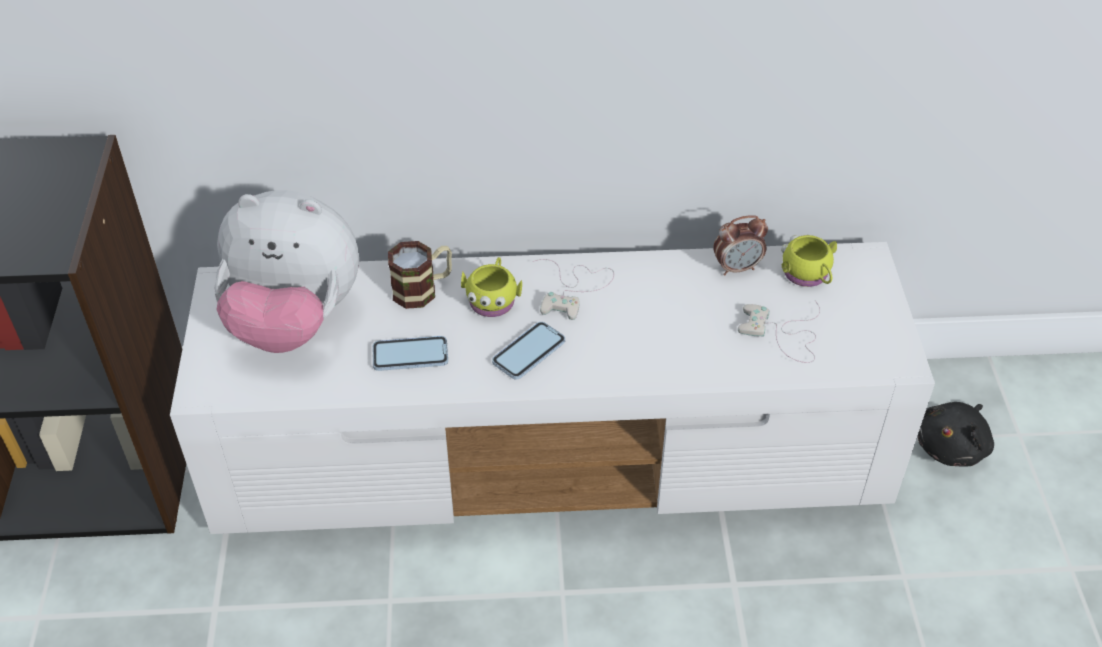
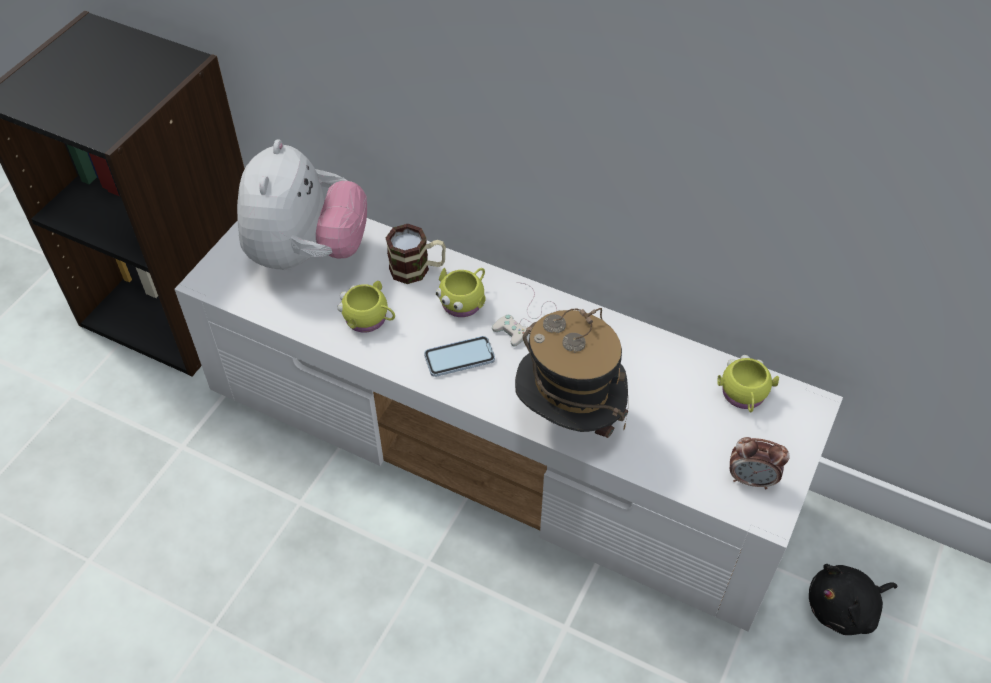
camera: 30 degrees right, 5 degrees up
plush toy [214,190,359,353] -> plush toy turned 120 degrees counterclockwise [237,139,367,270]
phone [373,336,448,371] -> yellow mug [337,281,395,333]
alarm clock [713,215,768,276] -> alarm clock moved to [730,437,790,489]
white game controller [738,300,820,363] -> none
none -> hat [515,308,628,438]

